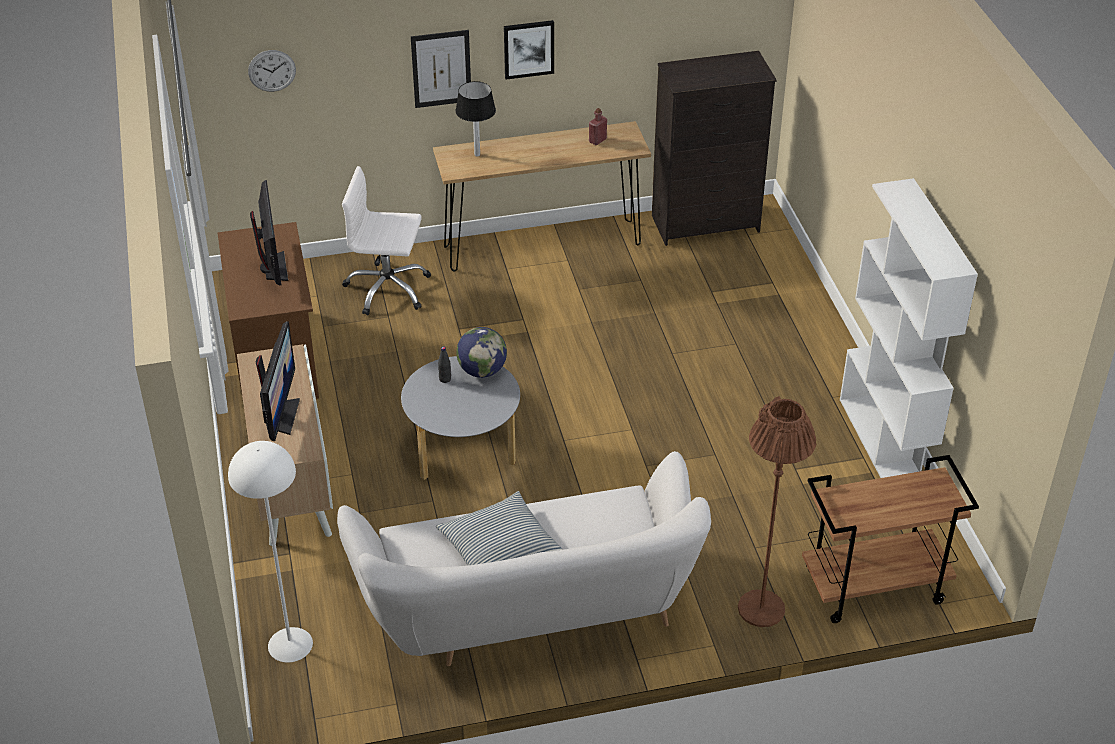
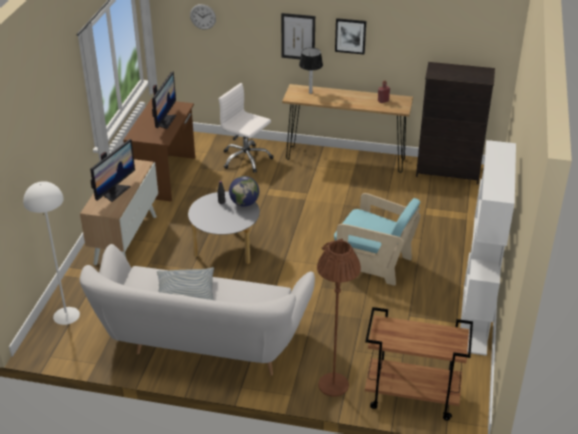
camera: 25 degrees right, 5 degrees down
none -> turquoise armchair [334,193,420,286]

